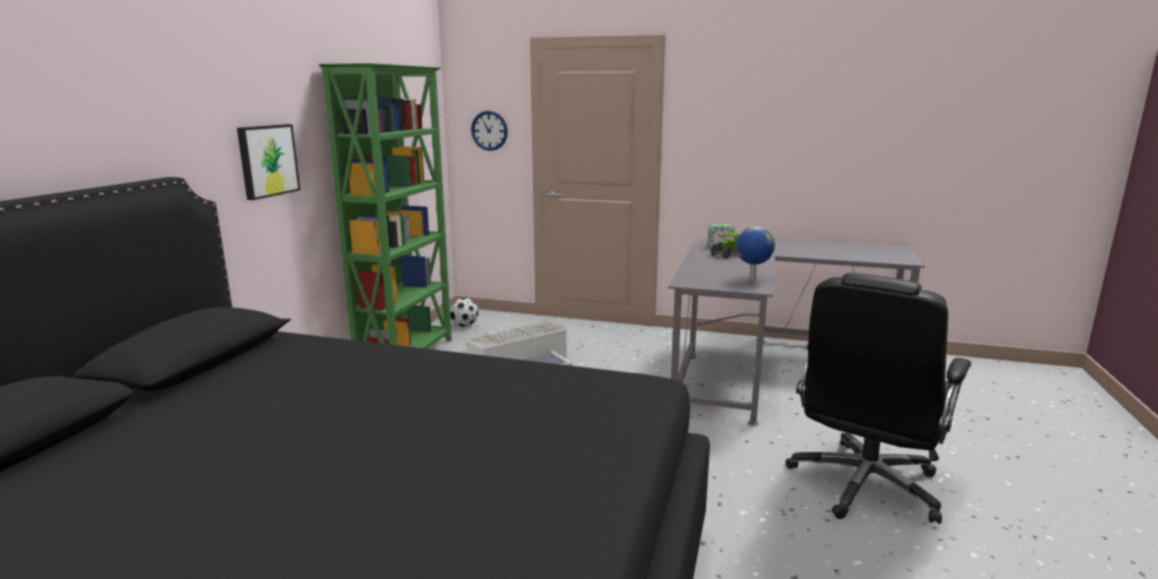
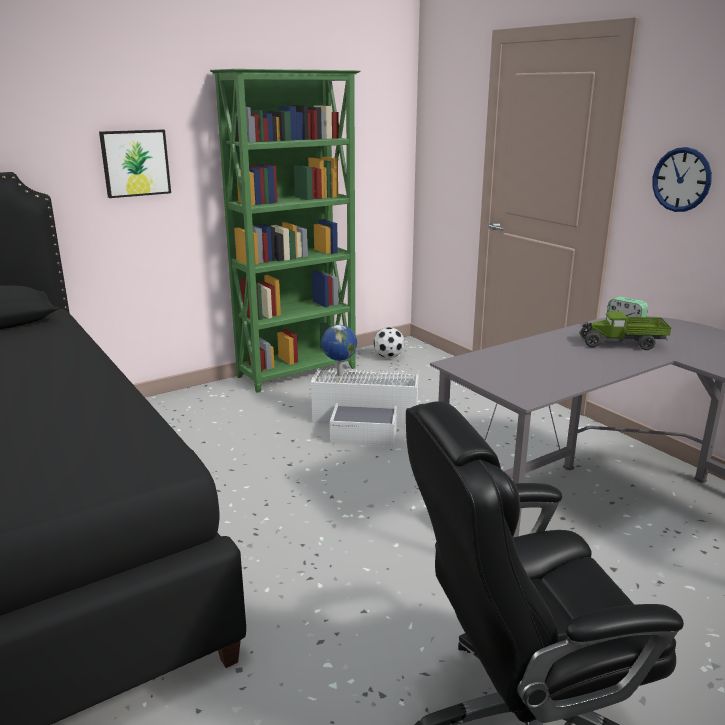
camera: 40 degrees right, 5 degrees up
wall clock [471,111,508,151] -> wall clock moved to [652,147,712,212]
globe [736,227,775,282] -> globe moved to [321,325,357,376]

